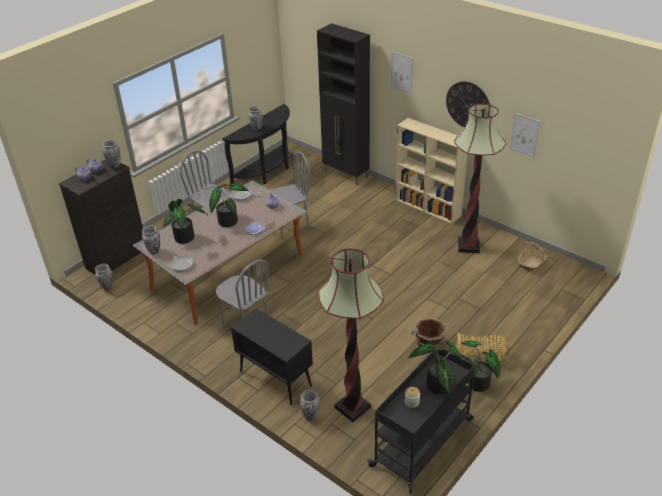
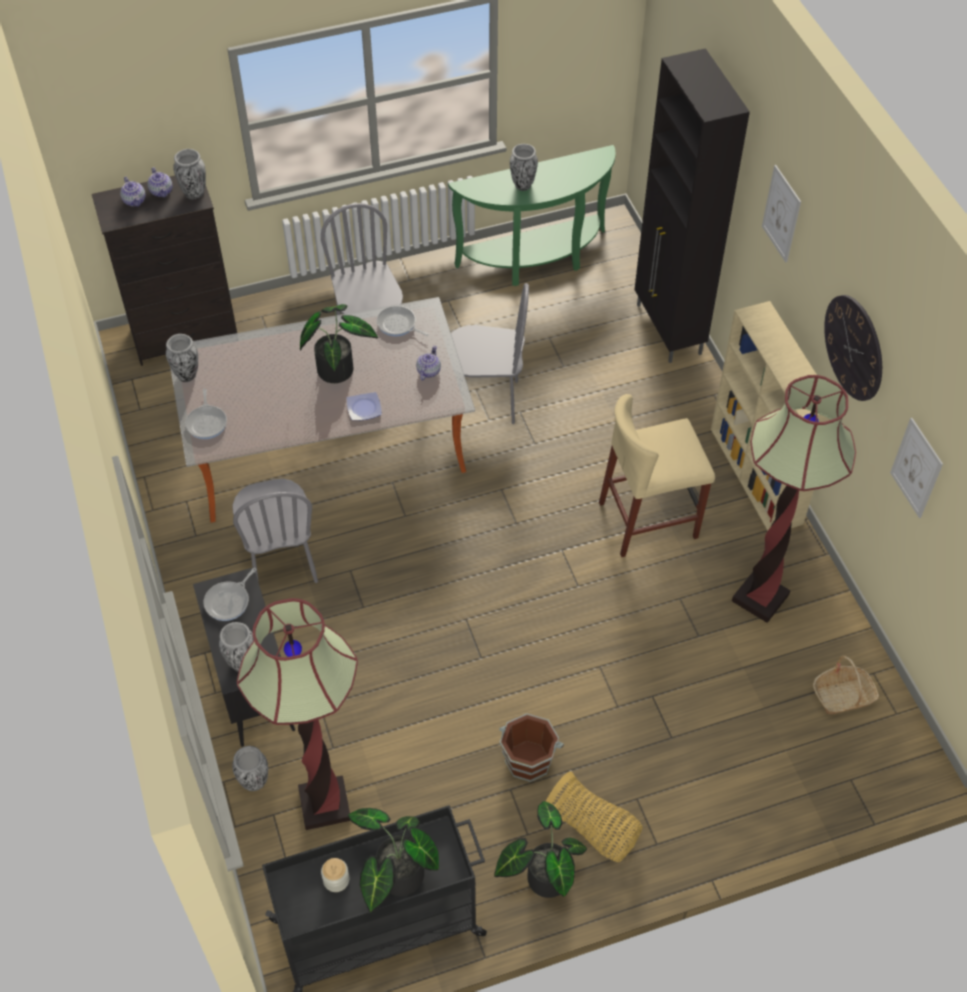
camera: 30 degrees right, 15 degrees up
vase [95,264,113,290] -> vase moved to [219,622,254,672]
potted plant [163,199,208,244] -> none
black console table [222,104,290,184] -> green console table [448,145,616,286]
none -> frying pan [203,568,256,621]
none -> beige stool [599,394,715,557]

